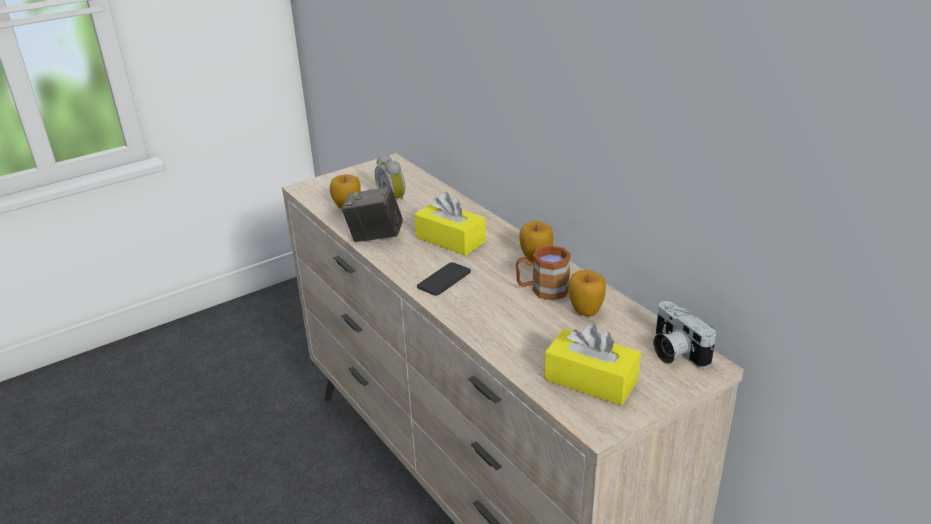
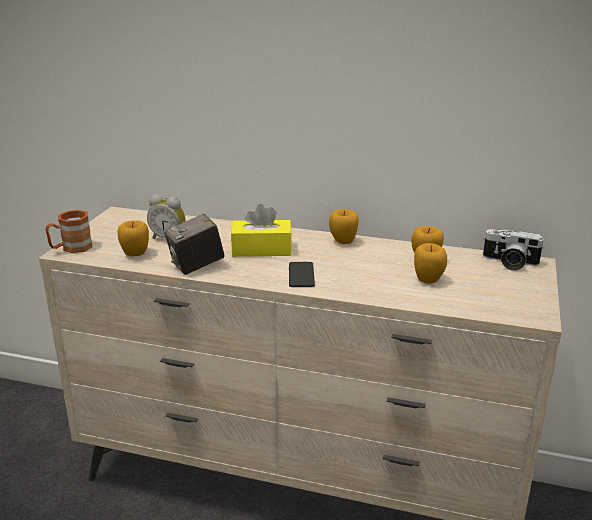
camera: 40 degrees left, 5 degrees down
brown mug [516,245,571,300] -> brown mug moved to [45,210,93,253]
yellow tissue box [544,324,641,406] -> none
none -> apple [414,243,447,284]

